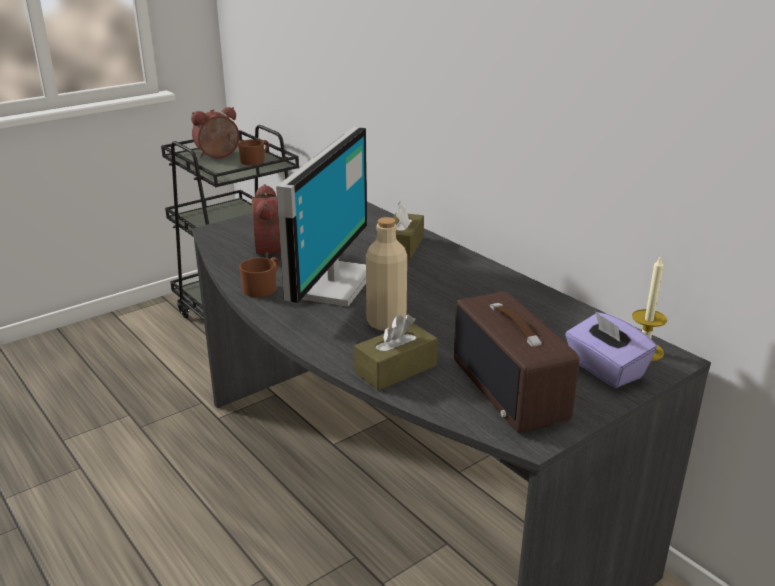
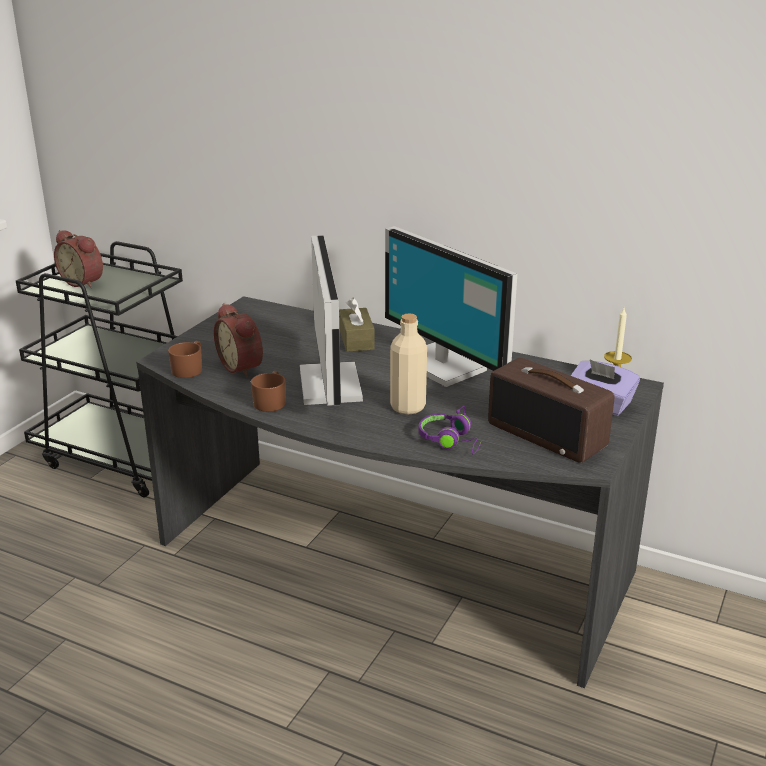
camera: 25 degrees left, 0 degrees up
alarm clock [191,107,240,159] -> alarm clock turned 90 degrees counterclockwise [54,230,103,289]
brown mug [238,139,269,165] -> brown mug moved to [168,341,202,378]
brown tissue box [354,314,437,391] -> purple headphones [419,406,481,454]
none -> monitor [385,226,517,387]

